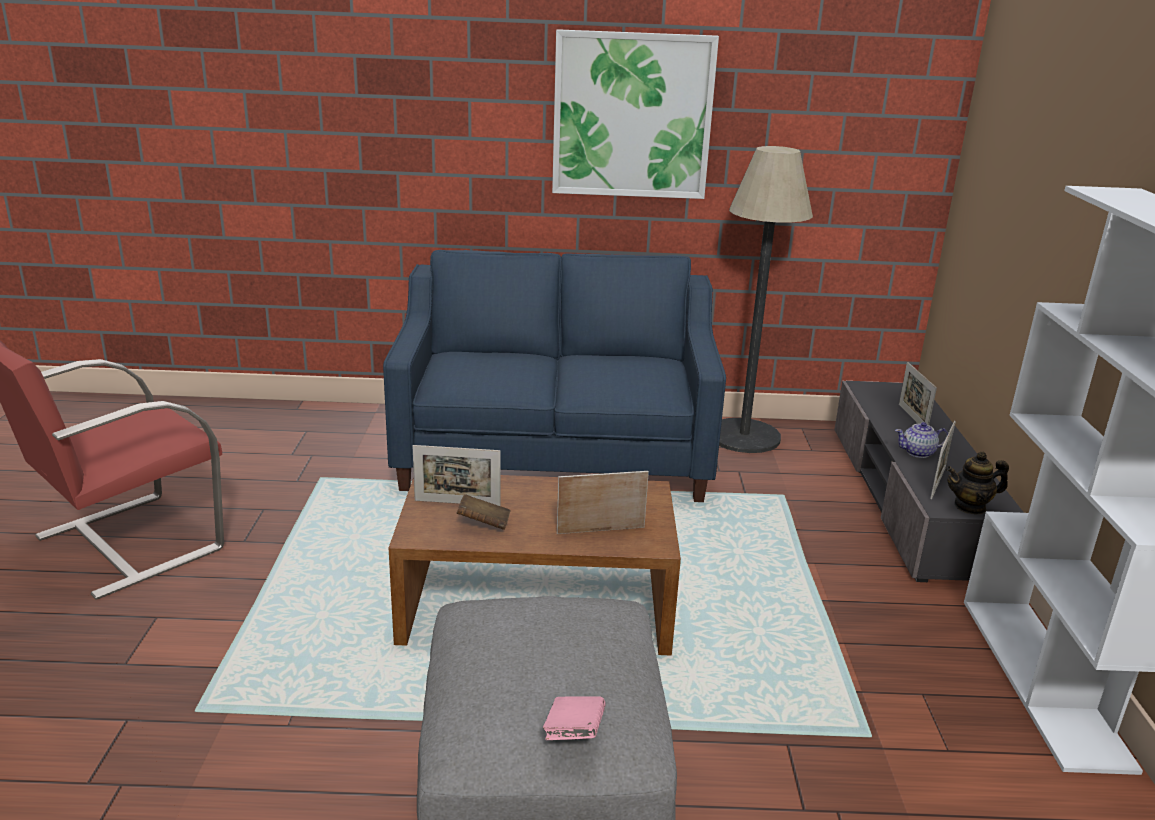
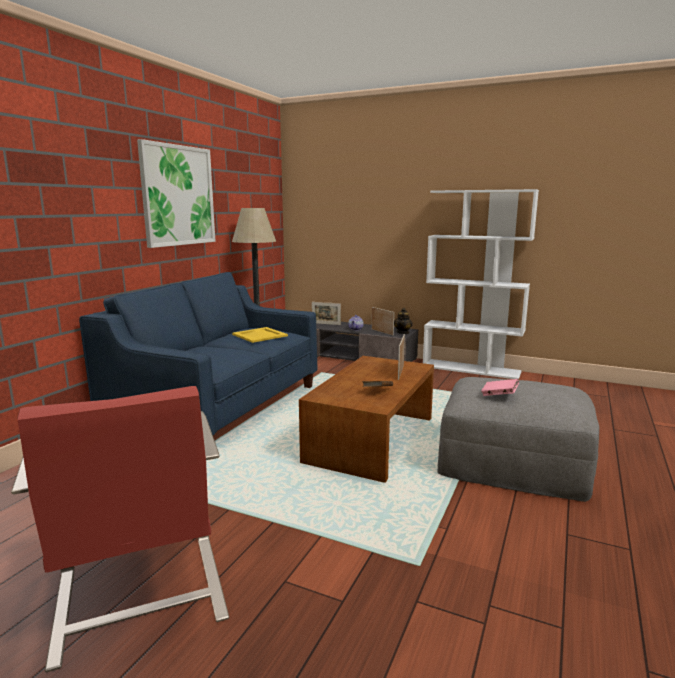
camera: 65 degrees left, 10 degrees down
picture frame [413,445,501,506] -> none
pink book [543,697,606,740] -> pink book moved to [481,379,519,396]
none -> yellow tray [232,327,288,343]

